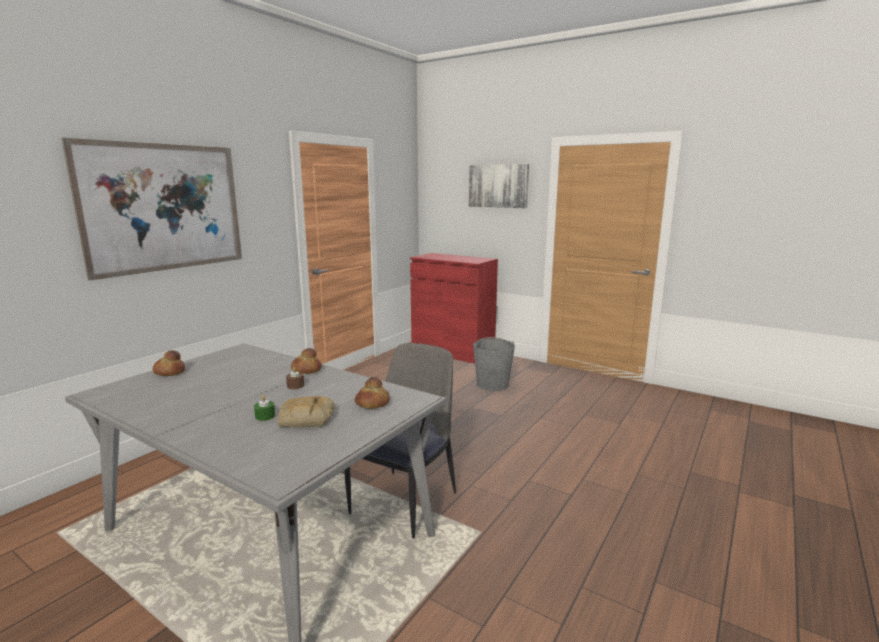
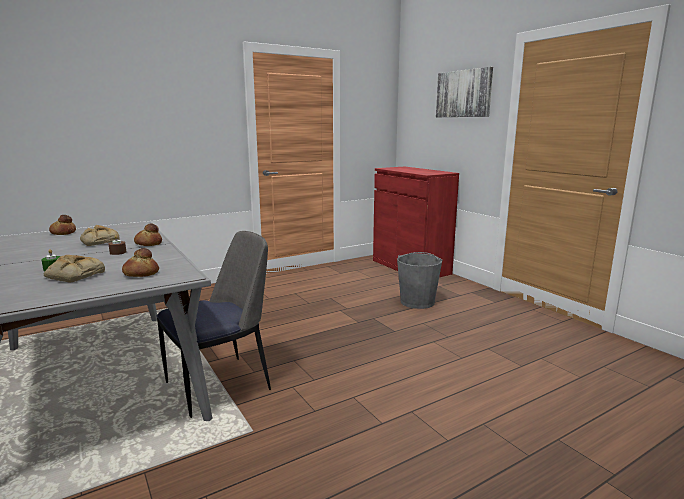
camera: 25 degrees right, 0 degrees up
picture [61,138,242,281] -> none
none -> bread [80,225,120,246]

